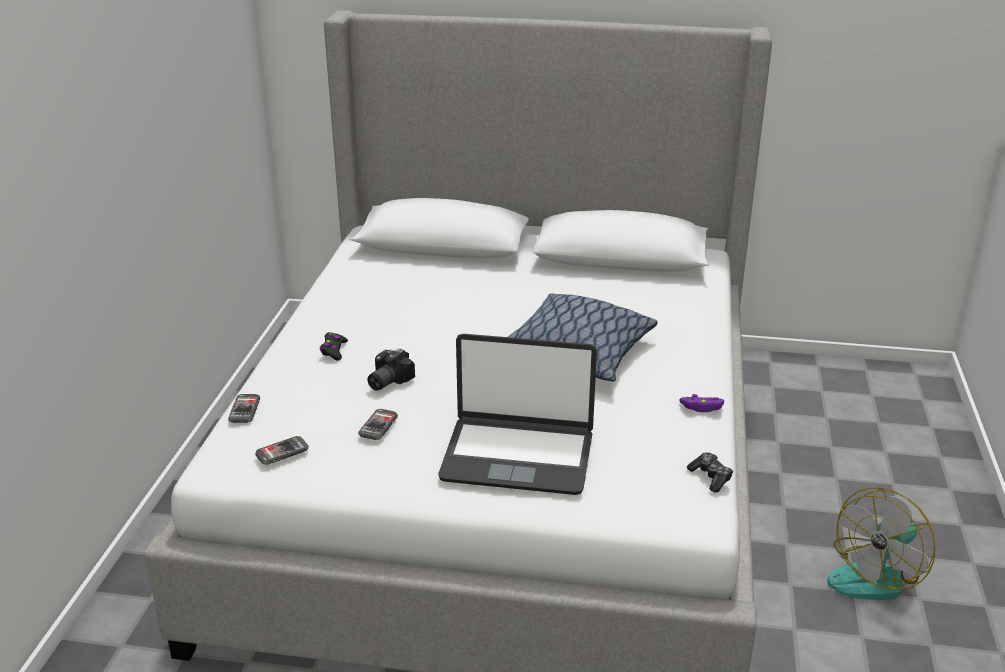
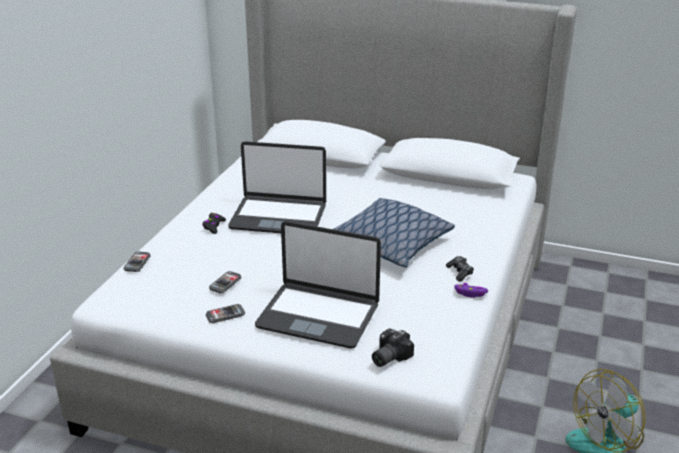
camera: 10 degrees right, 0 degrees up
phone [255,436,309,465] -> phone moved to [206,304,245,323]
camera [367,349,415,391] -> camera moved to [372,329,414,367]
game controller [687,452,733,493] -> game controller moved to [446,256,474,281]
none -> laptop [228,141,326,233]

